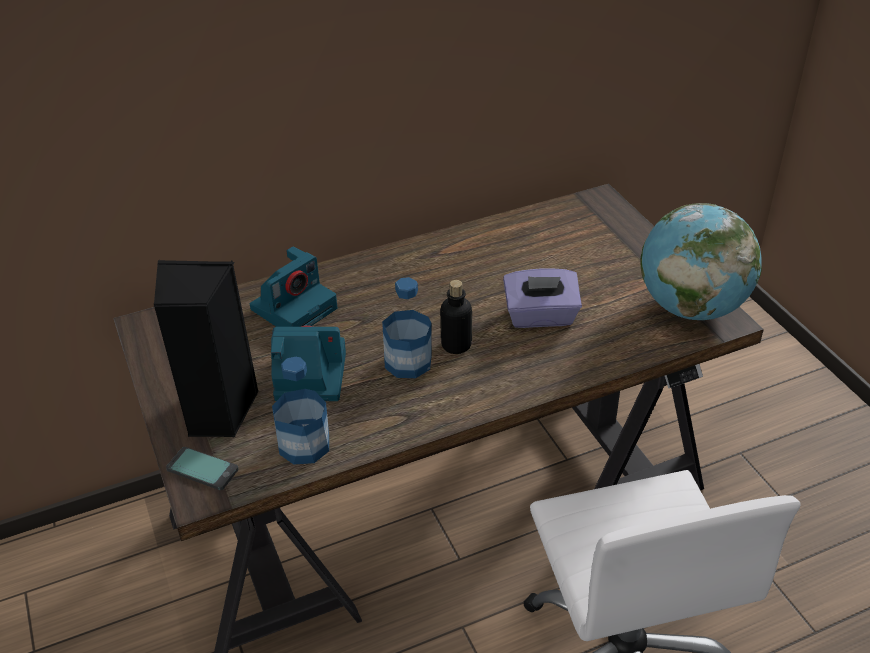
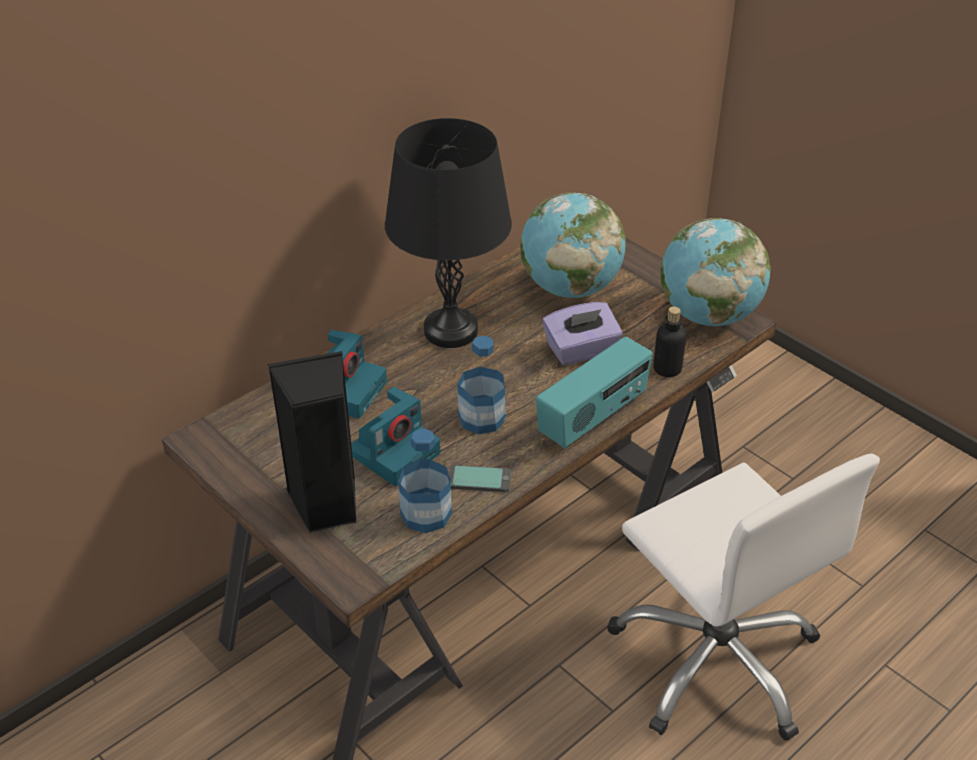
camera: 20 degrees left, 0 degrees up
phone [166,447,238,490] -> phone moved to [449,465,511,492]
camera [271,325,346,401] -> camera turned 150 degrees clockwise [351,387,440,486]
bottle [440,280,472,354] -> bottle moved to [653,307,687,377]
none -> black table lamp [385,118,512,348]
none -> globe [520,192,626,298]
none -> radio [536,337,652,449]

